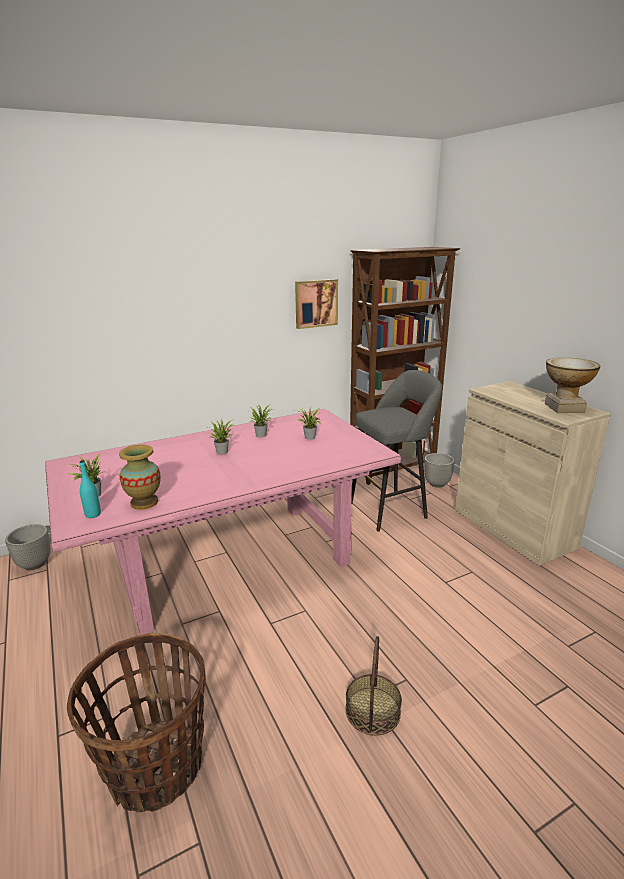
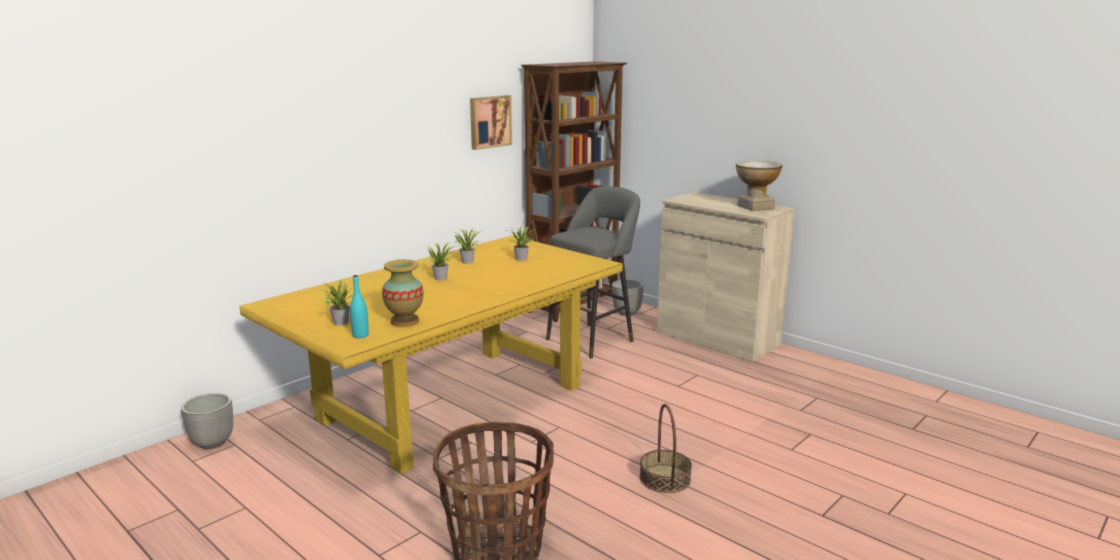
camera: 20 degrees left, 5 degrees down
pink dining table [45,409,401,635] -> yellow dining table [240,236,623,474]

